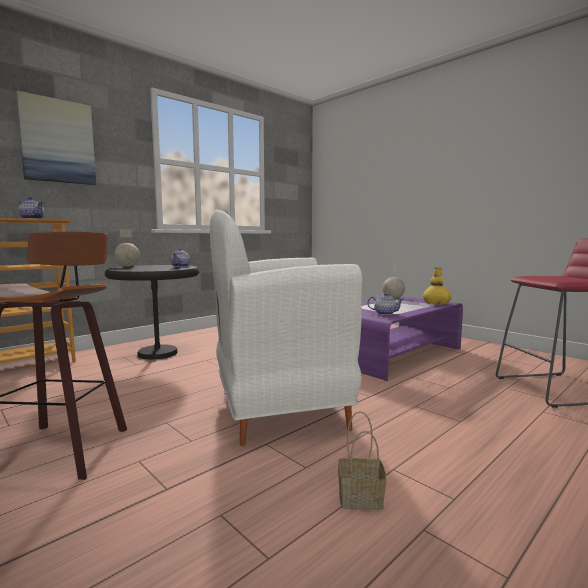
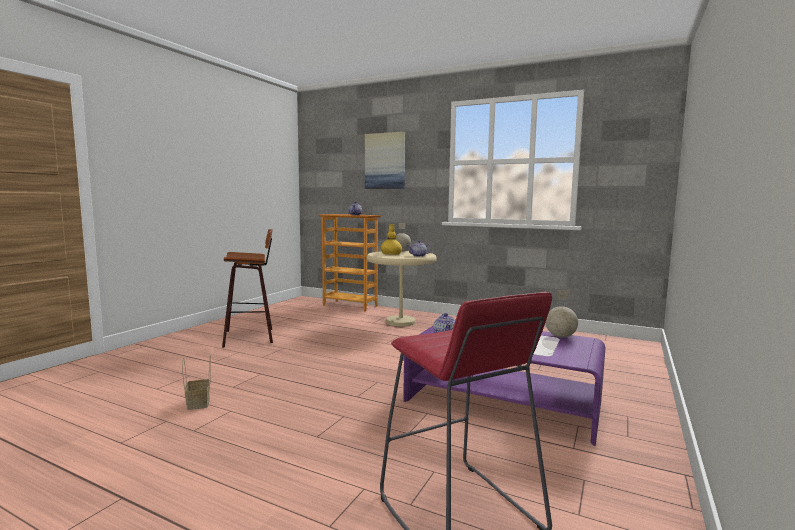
camera: 70 degrees right, 0 degrees up
black side table [105,265,199,359] -> beige side table [366,251,436,327]
white armchair [210,210,362,446] -> none
yellow vase [423,267,452,305] -> yellow vase moved to [380,224,402,255]

